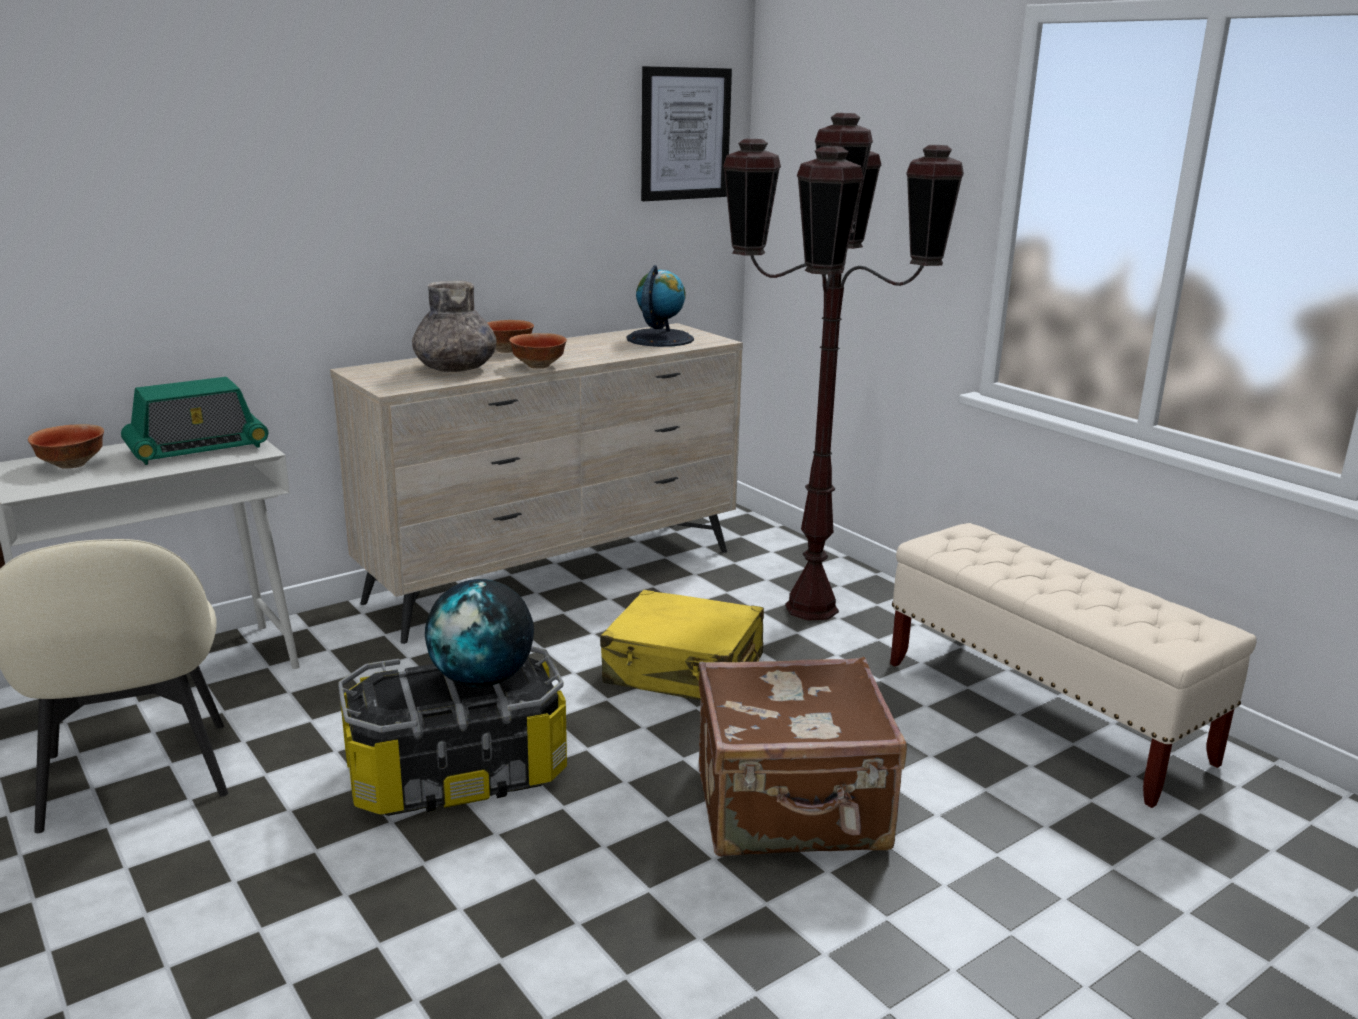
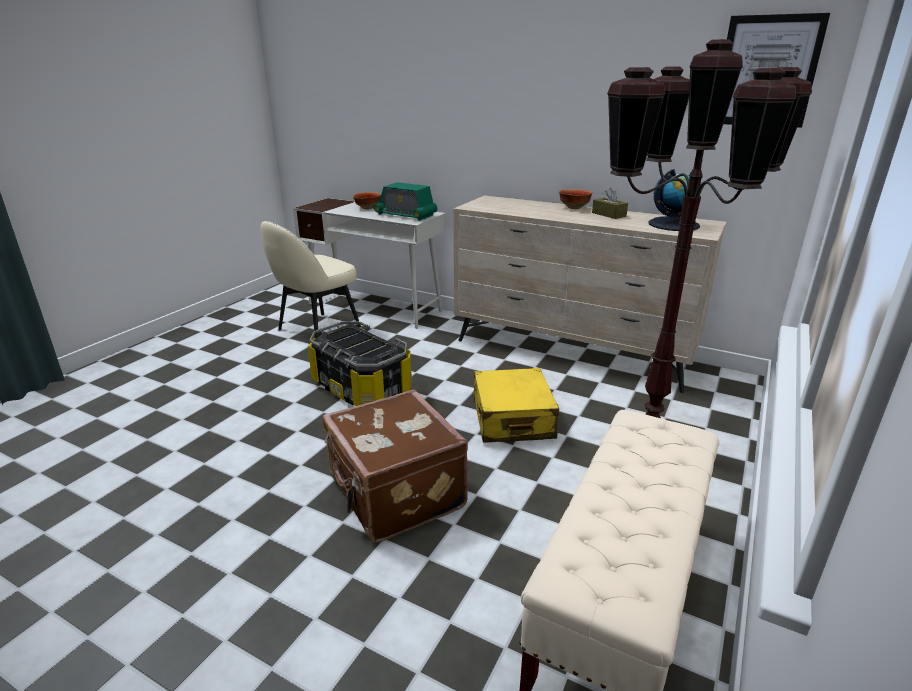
camera: 65 degrees right, 5 degrees up
grey vase [412,281,496,372] -> none
globe [425,579,534,687] -> none
bowl [509,333,567,369] -> none
none -> brown tissue box [592,188,628,219]

